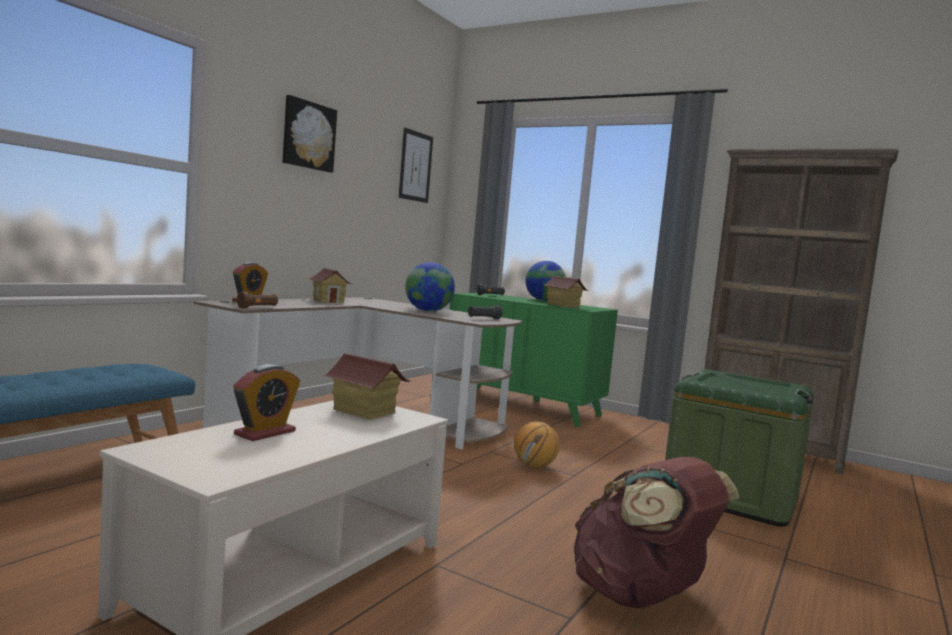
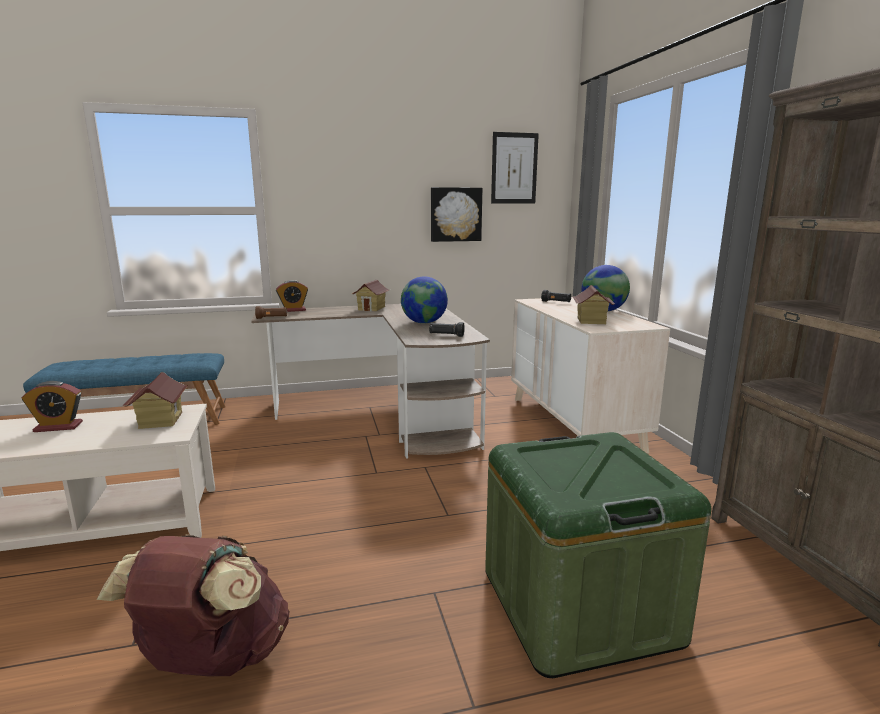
camera: 45 degrees right, 10 degrees up
picture [282,95,337,173] -> picture moved to [431,187,482,242]
green dresser [449,293,618,427] -> beige dresser [511,297,670,454]
basketball [514,422,560,468] -> none

